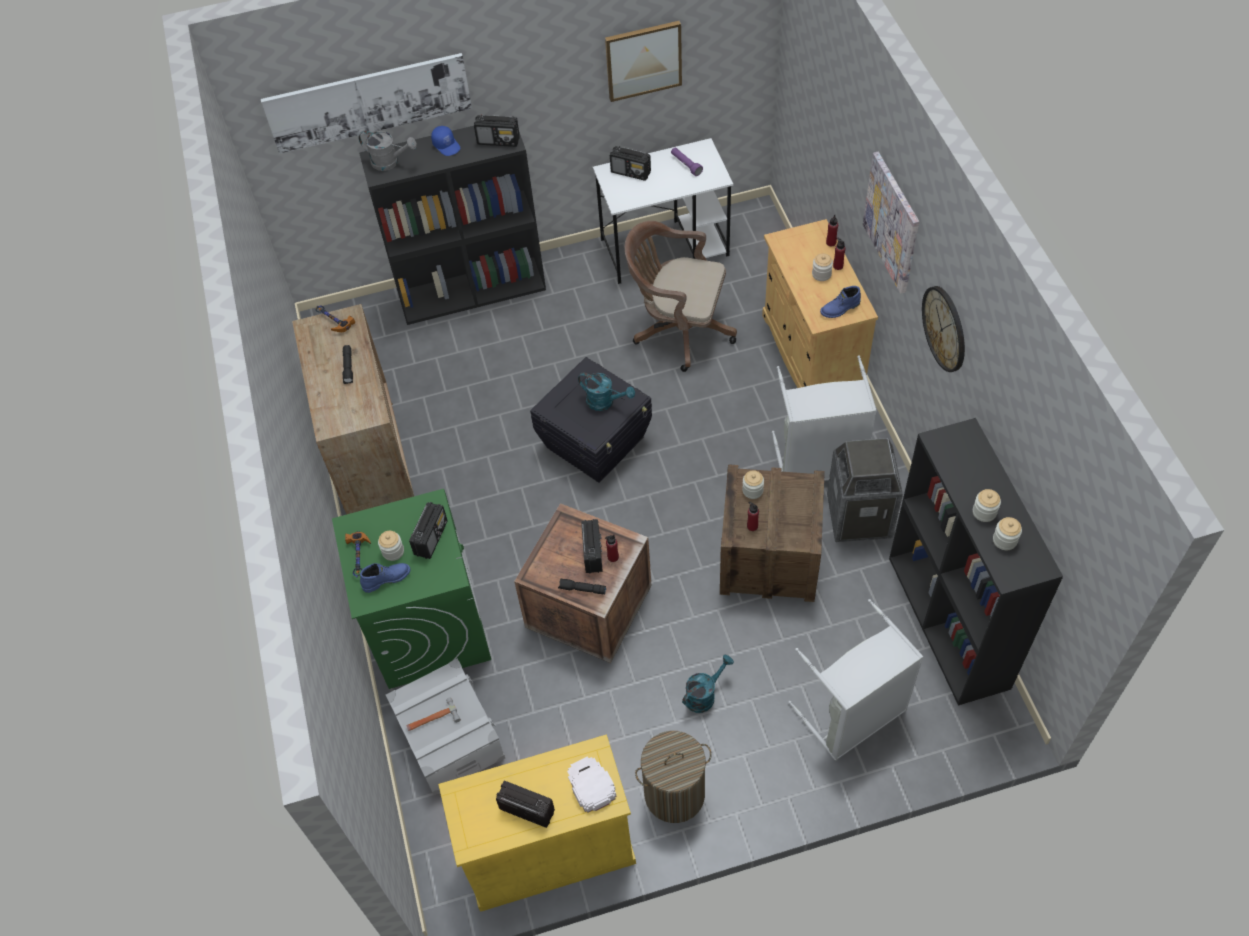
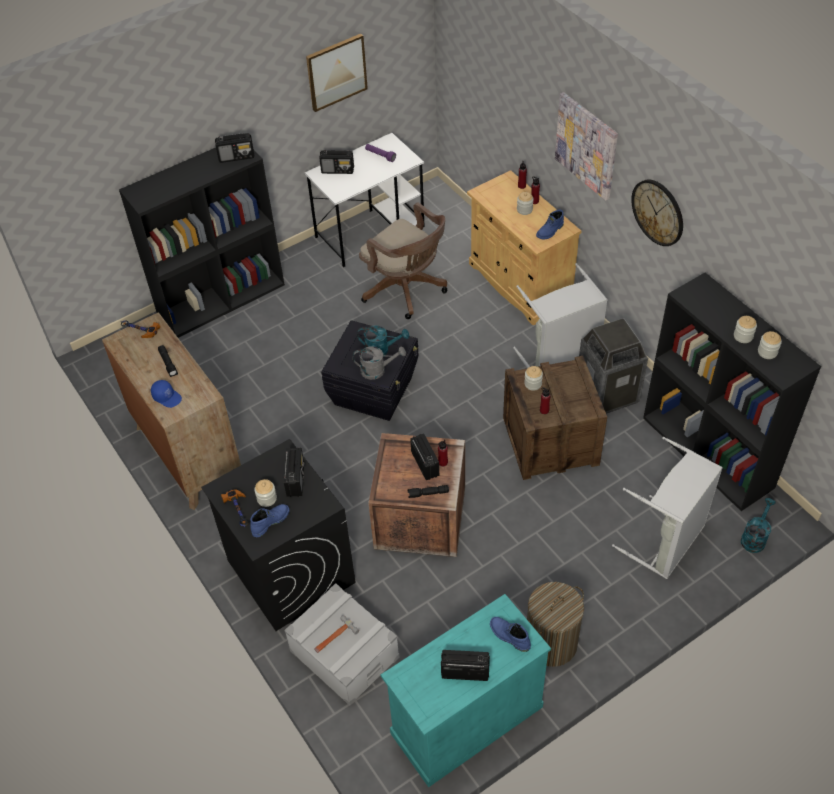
camera: 20 degrees left, 5 degrees down
picture [261,53,472,154] -> none
green washing machine [332,489,491,689] -> black washing machine [201,439,355,631]
grey watering can [359,131,417,171] -> grey watering can moved to [353,346,406,380]
blue cap [431,126,461,156] -> blue cap moved to [151,380,182,408]
yellow cabinet [438,734,636,912] -> turquoise cabinet [381,594,551,787]
white cap [567,756,616,813] -> blue boot [490,617,531,652]
brown office chair [625,221,737,372] -> brown office chair turned 135 degrees counterclockwise [359,203,447,319]
turquoise watering can [682,655,734,713] -> turquoise watering can moved to [741,498,776,553]

